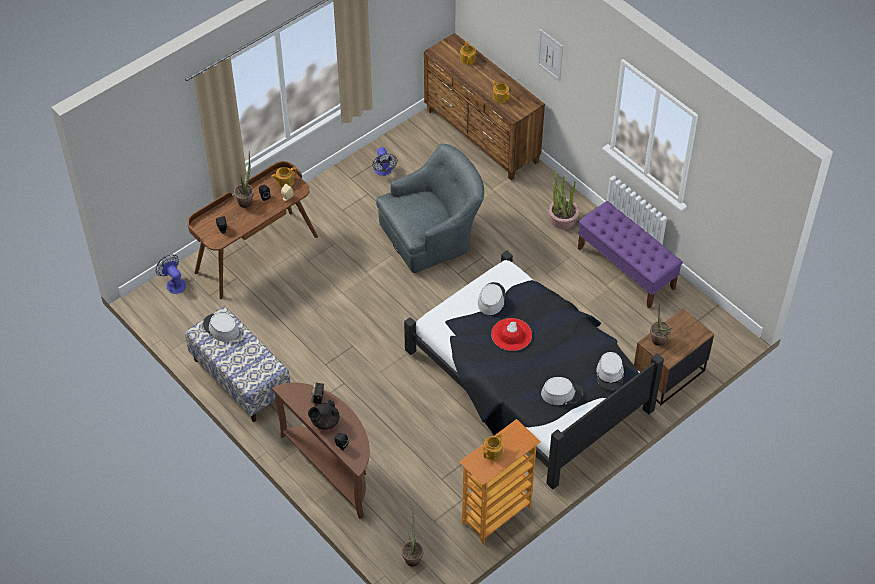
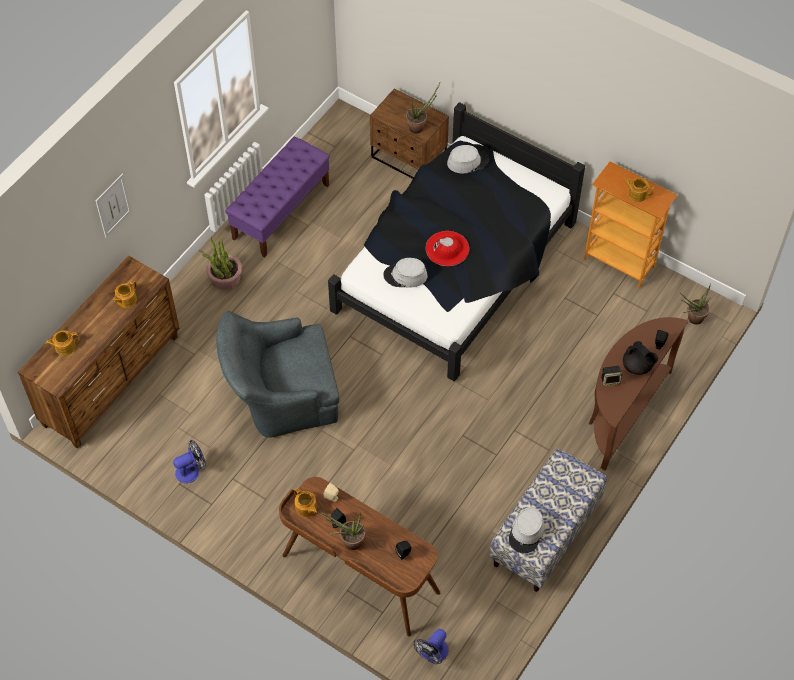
camera: 105 degrees left, 5 degrees up
grey armchair [376,144,484,273] -> grey armchair turned 60 degrees counterclockwise [216,311,340,438]
grey hat [541,377,583,405] -> none

